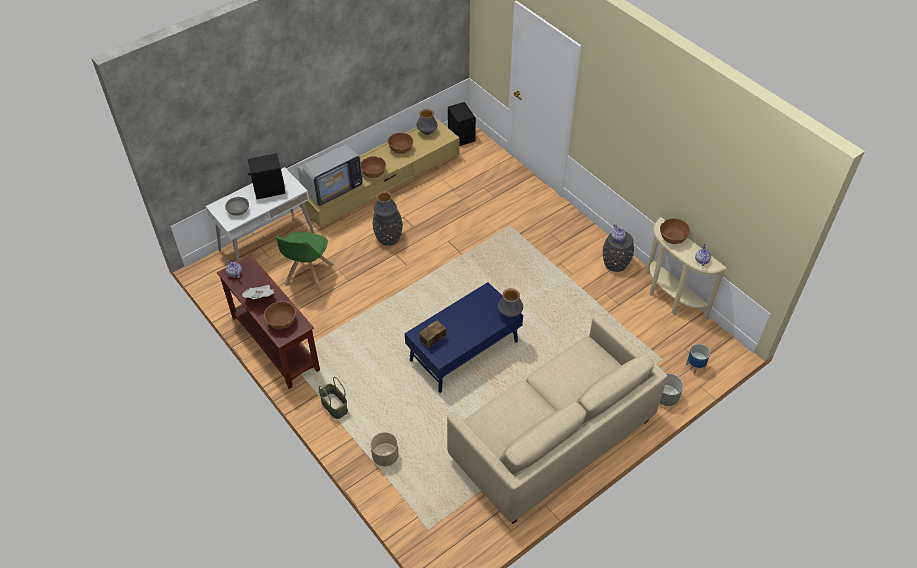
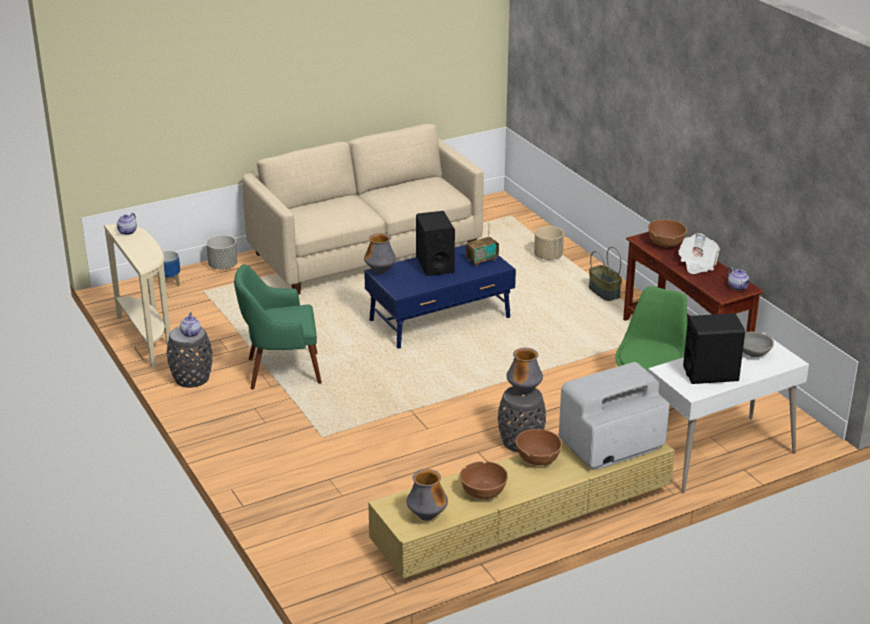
camera: 170 degrees left, 20 degrees down
black speaker [448,102,476,146] -> black speaker moved to [416,211,455,276]
brown bowl [660,218,690,244] -> none
none -> green armchair [234,264,322,389]

